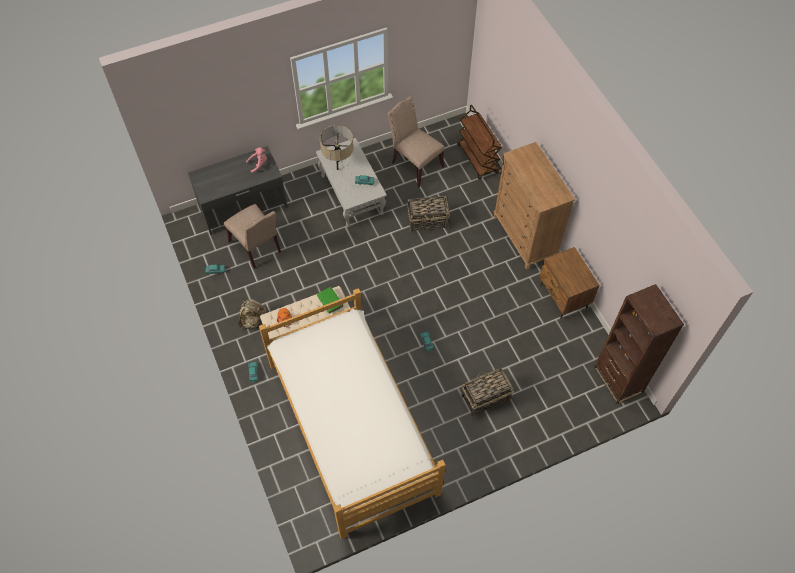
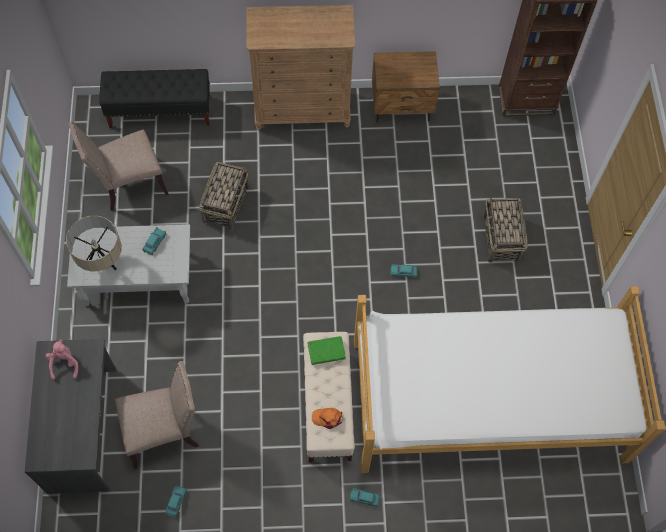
camera: 70 degrees left, 5 degrees up
beige backpack [238,299,266,330] -> none
brown cart [457,105,502,180] -> black bench [99,69,210,128]

